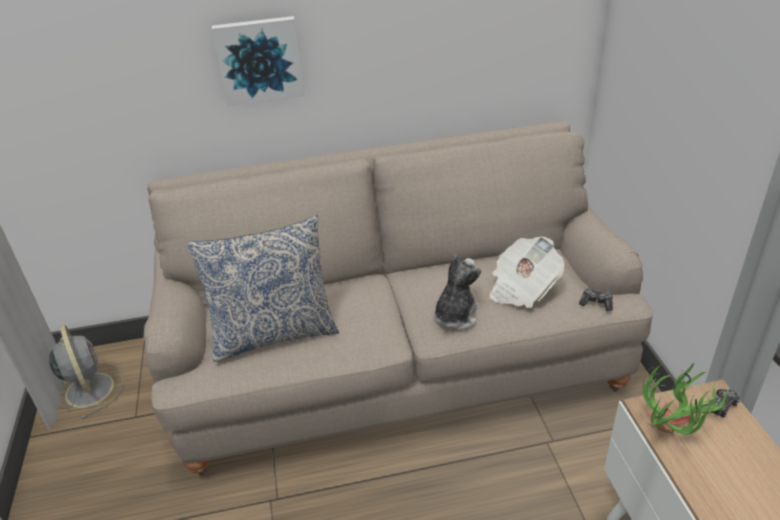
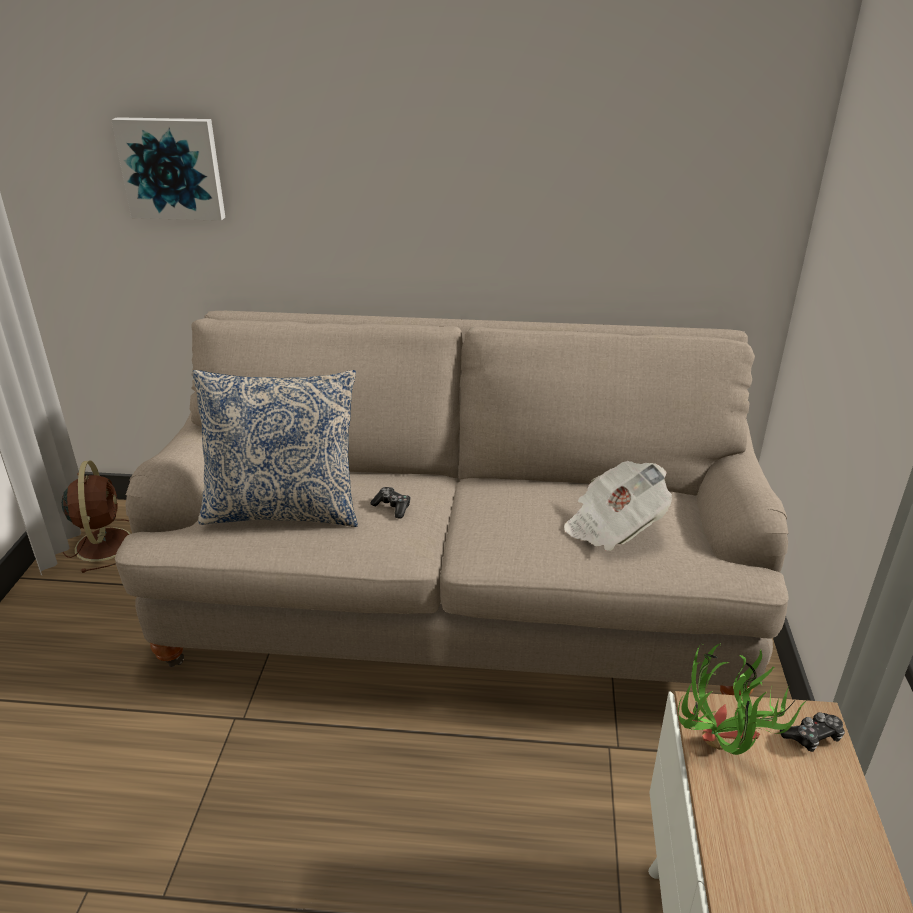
camera: 15 degrees right, 5 degrees down
grey fan [49,325,124,419] -> brown fan [62,461,131,573]
picture [212,16,305,106] -> picture moved to [111,117,225,221]
plush toy [433,255,481,330] -> none
game controller [579,288,613,311] -> game controller moved to [371,487,411,519]

